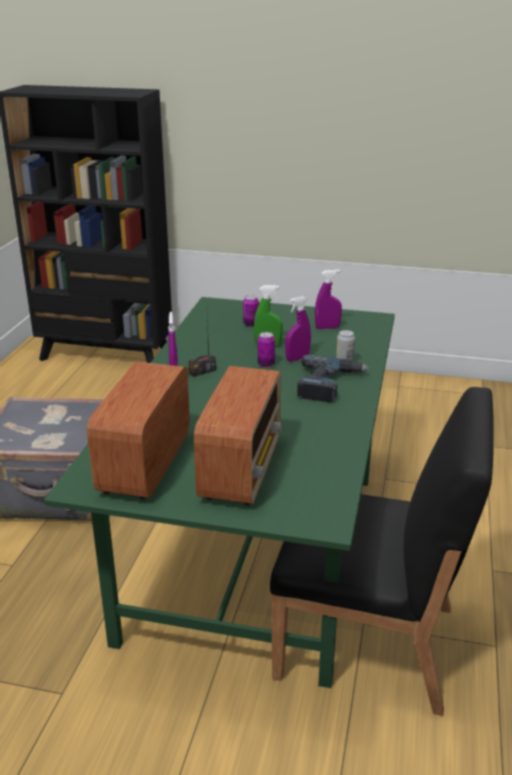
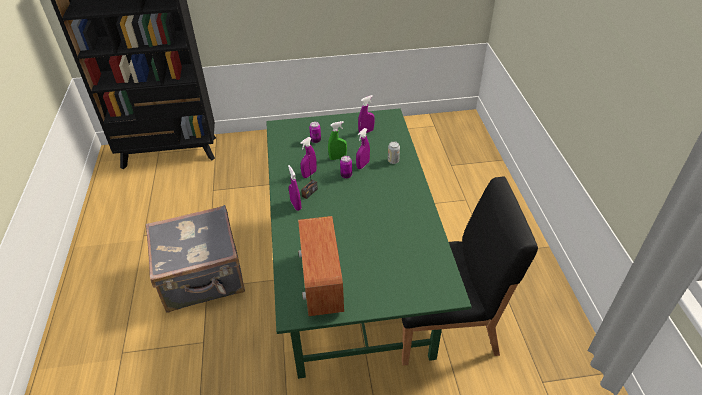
camera: 20 degrees left, 15 degrees up
radio [194,366,282,505] -> none
power drill [297,355,370,402] -> none
none -> purple spray bottle [300,137,317,178]

